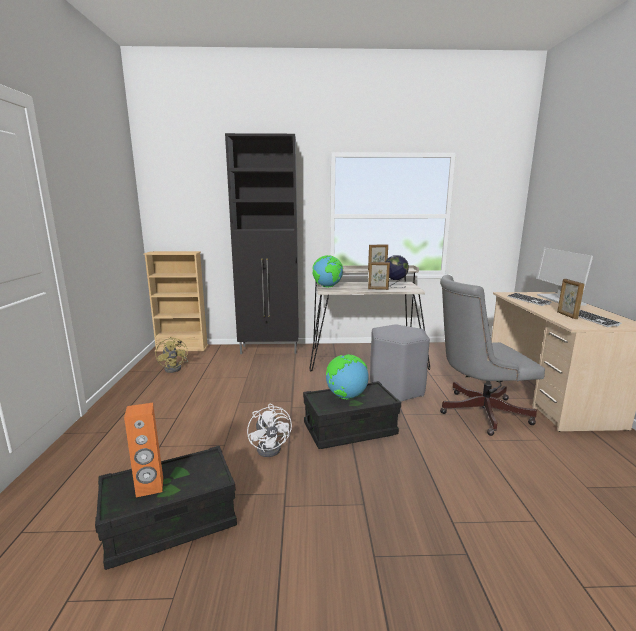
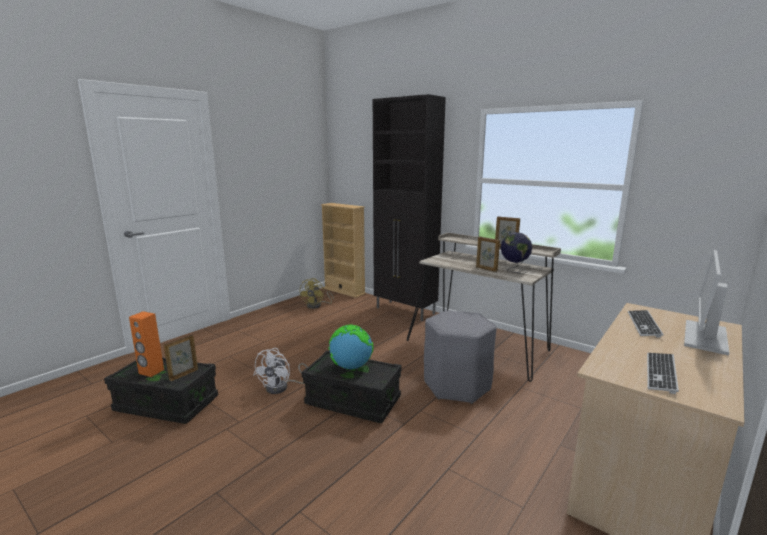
camera: 40 degrees right, 0 degrees up
globe [312,255,343,287] -> none
grey office chair [440,275,545,436] -> none
picture frame [557,279,584,319] -> picture frame moved to [164,335,198,381]

